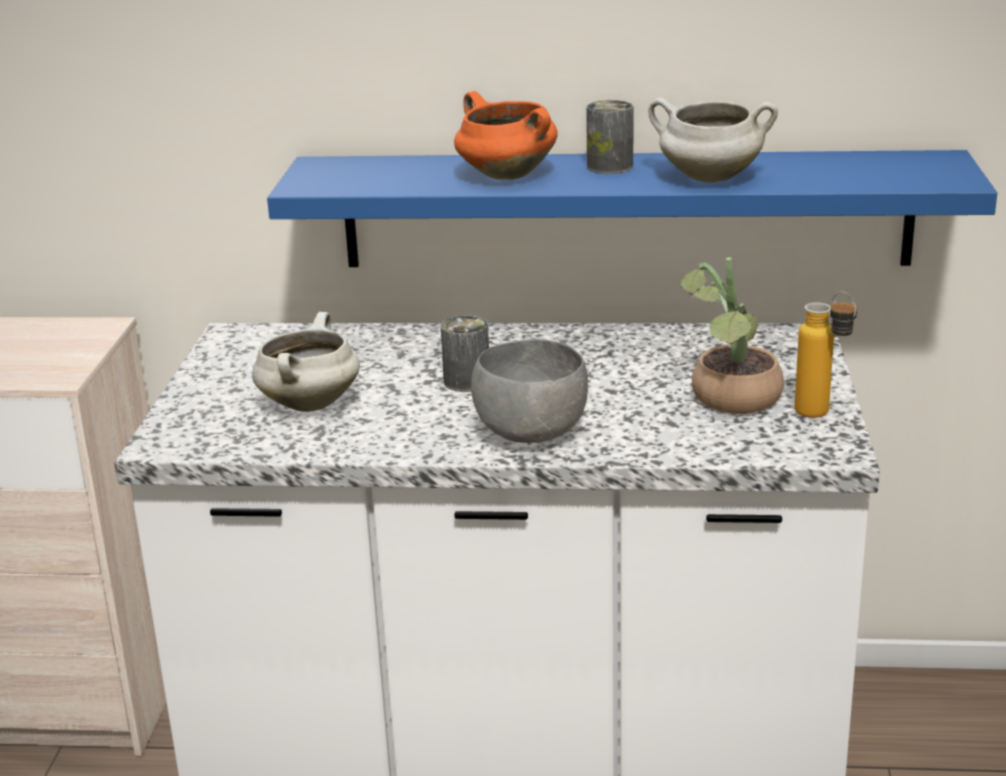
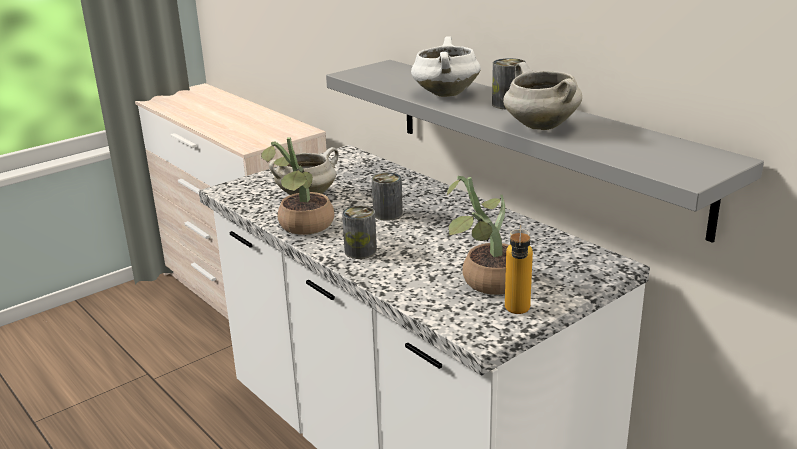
camera: 45 degrees right, 0 degrees up
blue shelf [267,150,997,267] -> grey shelf [326,60,764,243]
orange cooking pot [454,91,558,180] -> white cooking pot [411,36,481,97]
grey bowl [471,339,588,443] -> can [342,206,377,259]
none -> potted plant [261,137,334,235]

